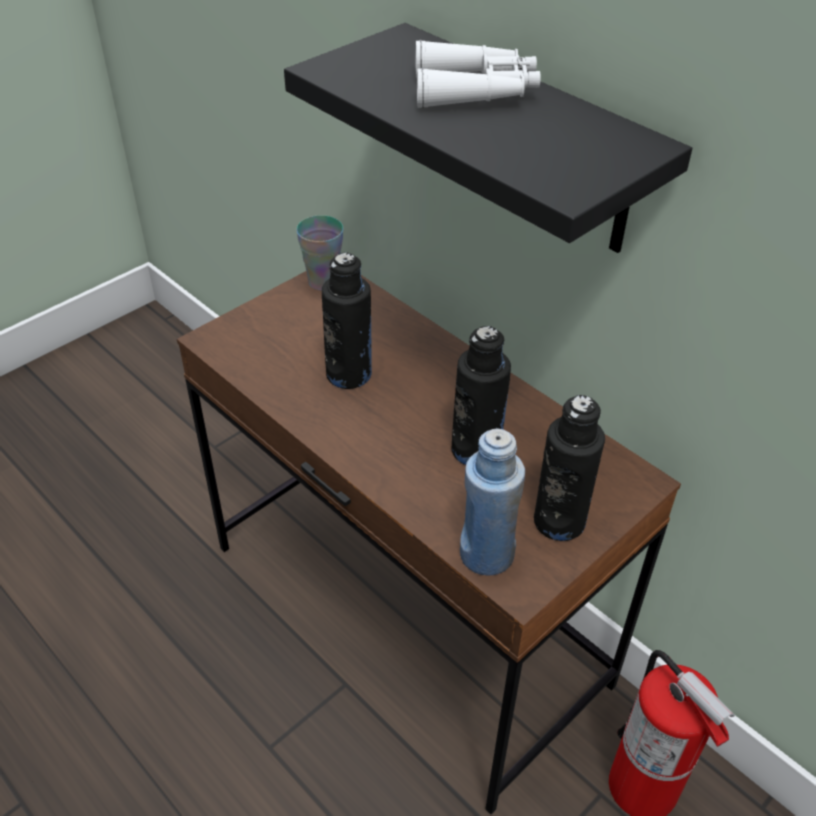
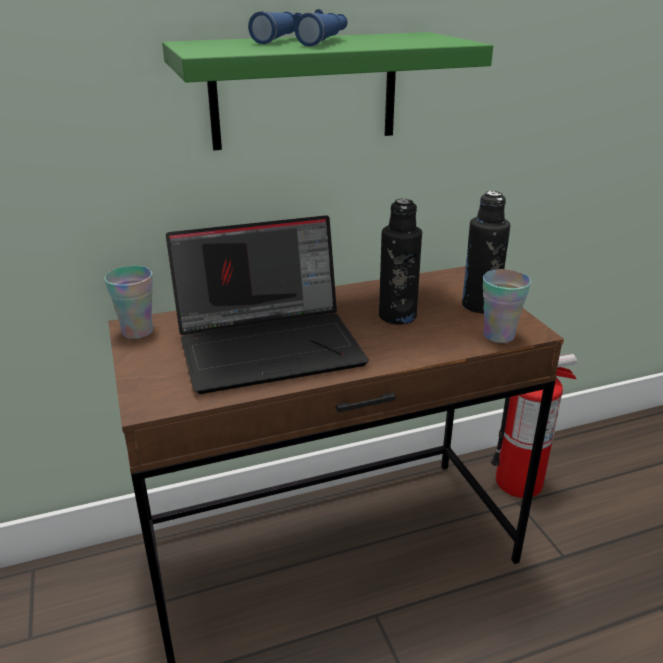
camera: 65 degrees left, 15 degrees down
black shelf [284,23,692,253] -> green shelf [162,32,493,150]
black bottle [322,252,372,389] -> laptop [166,215,369,394]
white binoculars [416,40,541,108] -> blue binoculars [248,9,348,47]
blue bottle [460,428,525,575] -> cup [483,269,531,343]

